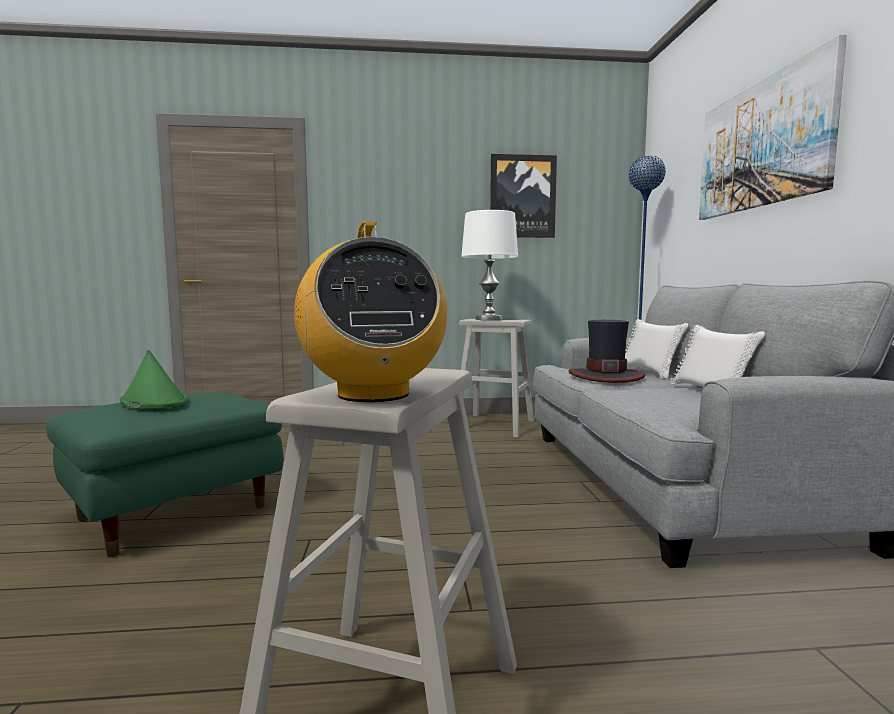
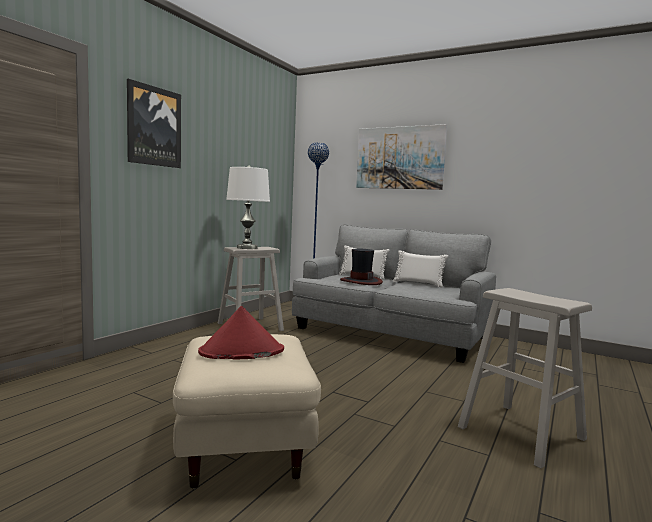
camera: 55 degrees left, 0 degrees up
green ottoman [46,392,283,557] -> beige ottoman [173,334,321,489]
green hat [120,350,188,409] -> red hat [198,306,284,359]
radio [294,221,447,402] -> none
picture [490,154,557,238] -> picture moved to [127,79,181,168]

